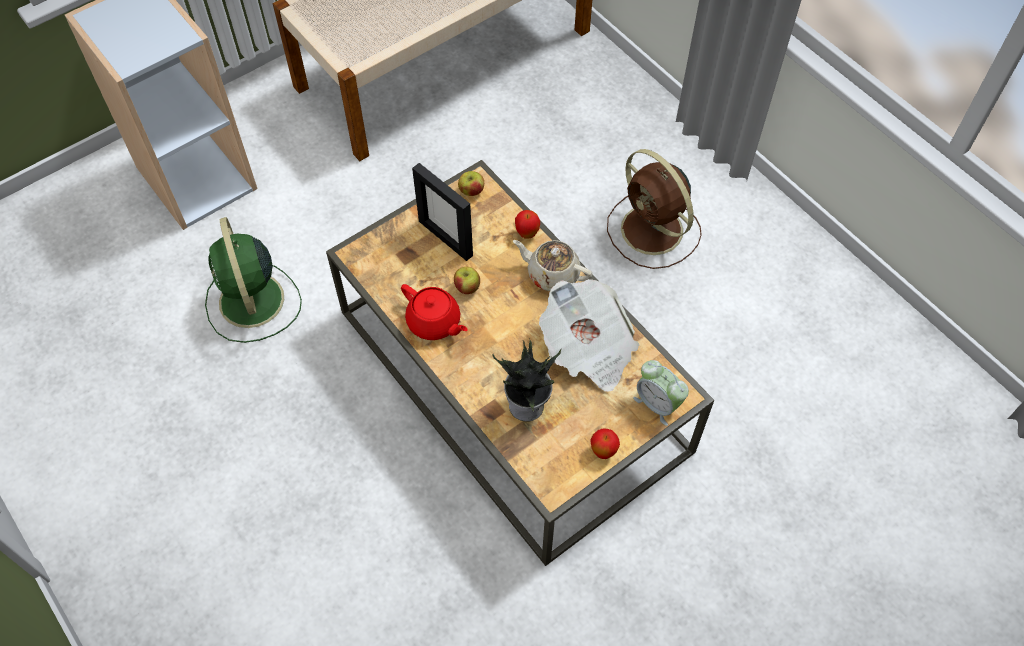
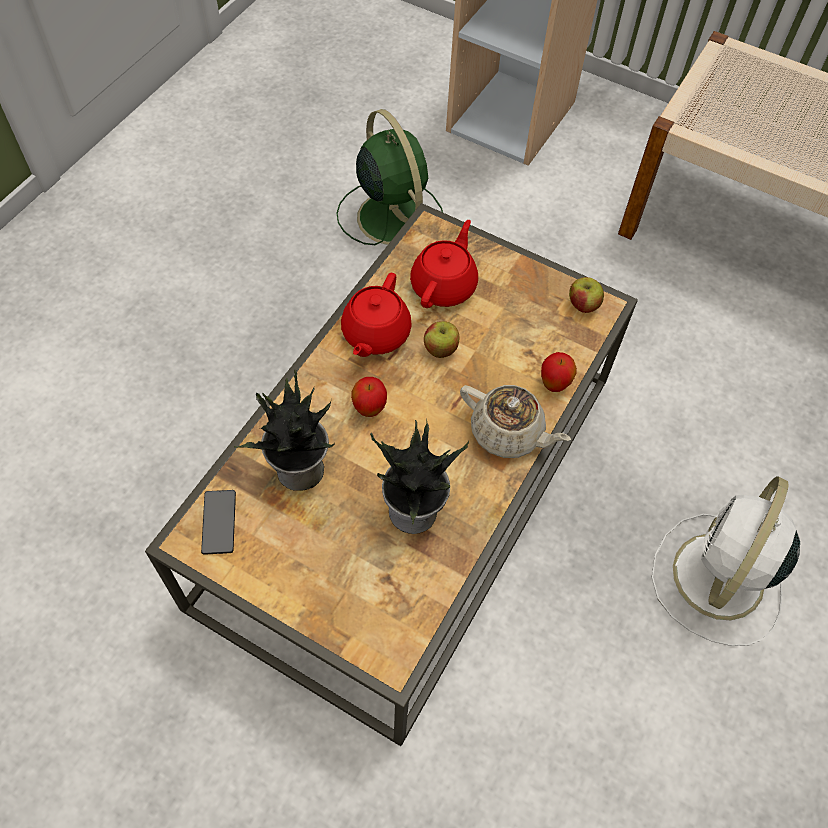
camera: 65 degrees right, 0 degrees up
green fan [205,217,302,343] -> green fan turned 105 degrees clockwise [337,109,443,245]
picture frame [412,163,473,261] -> none
beige teapot [513,240,593,291] -> beige teapot turned 120 degrees clockwise [460,385,571,458]
newspaper [539,279,639,392] -> potted plant [370,419,469,534]
apple [590,429,620,459] -> apple moved to [351,377,387,417]
brown fan [607,149,702,269] -> white fan [652,476,800,646]
alarm clock [633,360,689,426] -> none
none -> phone [201,490,236,555]
none -> red teapot [410,220,478,308]

